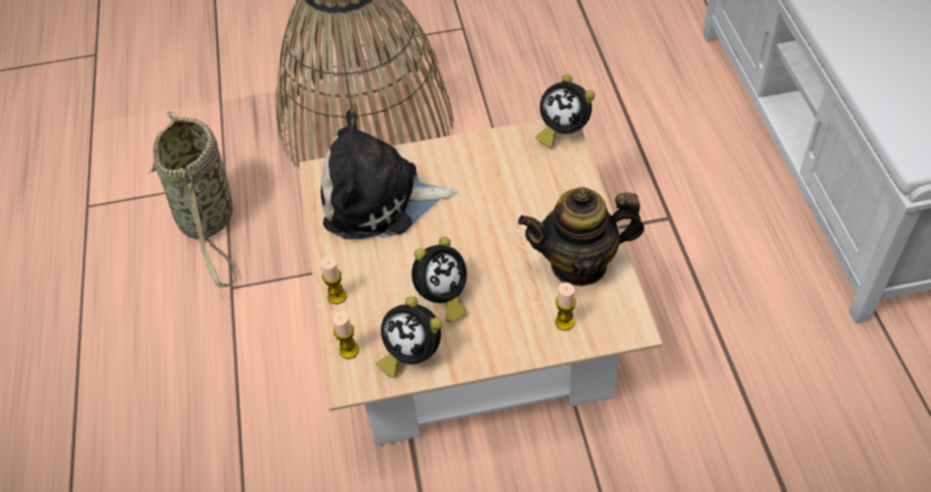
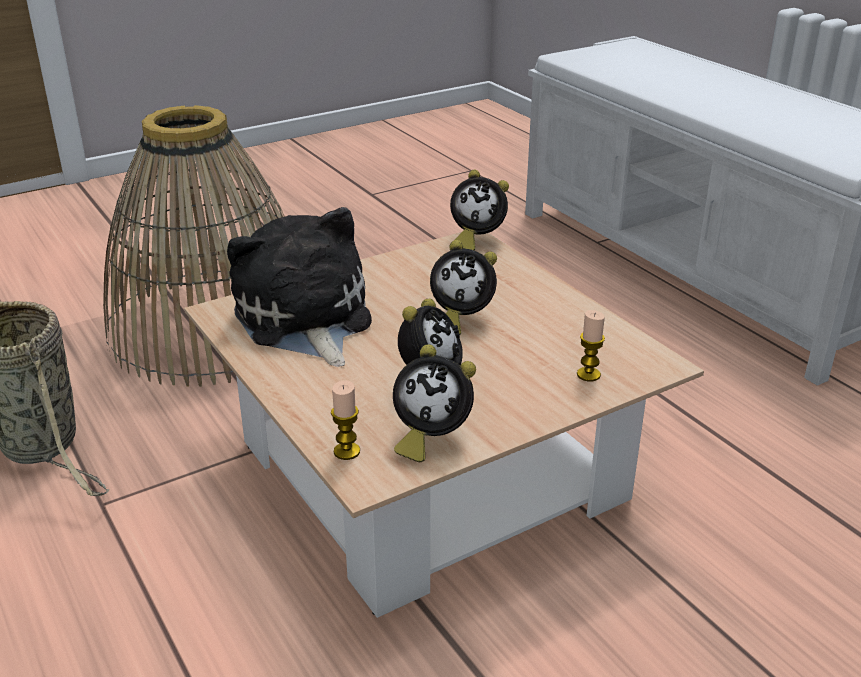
camera: 25 degrees left, 20 degrees down
plush toy [321,109,457,240] -> plush toy turned 90 degrees clockwise [227,207,372,367]
candle [321,257,347,304] -> none
teapot [518,187,644,286] -> none
none -> alarm clock [430,240,497,335]

